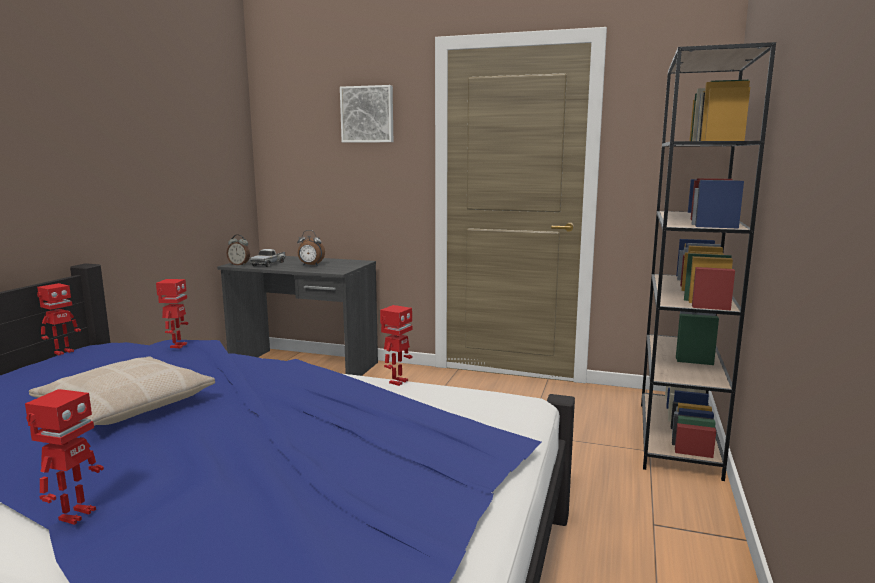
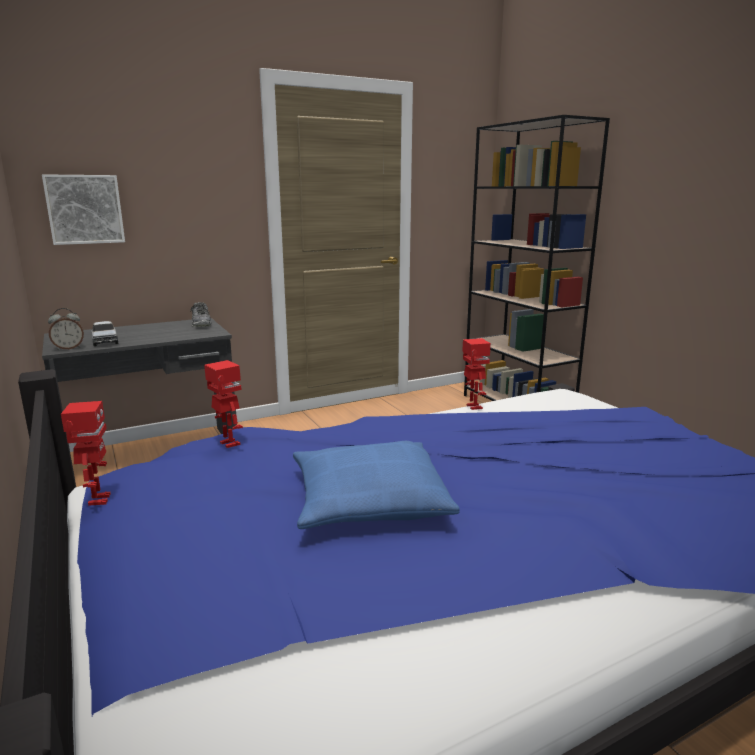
camera: 45 degrees left, 5 degrees up
toy robot [25,389,104,525] -> none
beige pillow [29,356,215,426] -> blue pillow [293,441,460,529]
alarm clock [297,230,325,266] -> none
picture [340,85,393,143] -> picture moved to [42,174,125,245]
none -> shoe [190,302,211,327]

